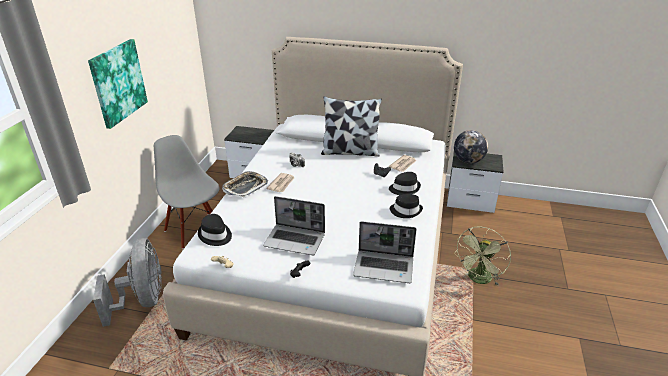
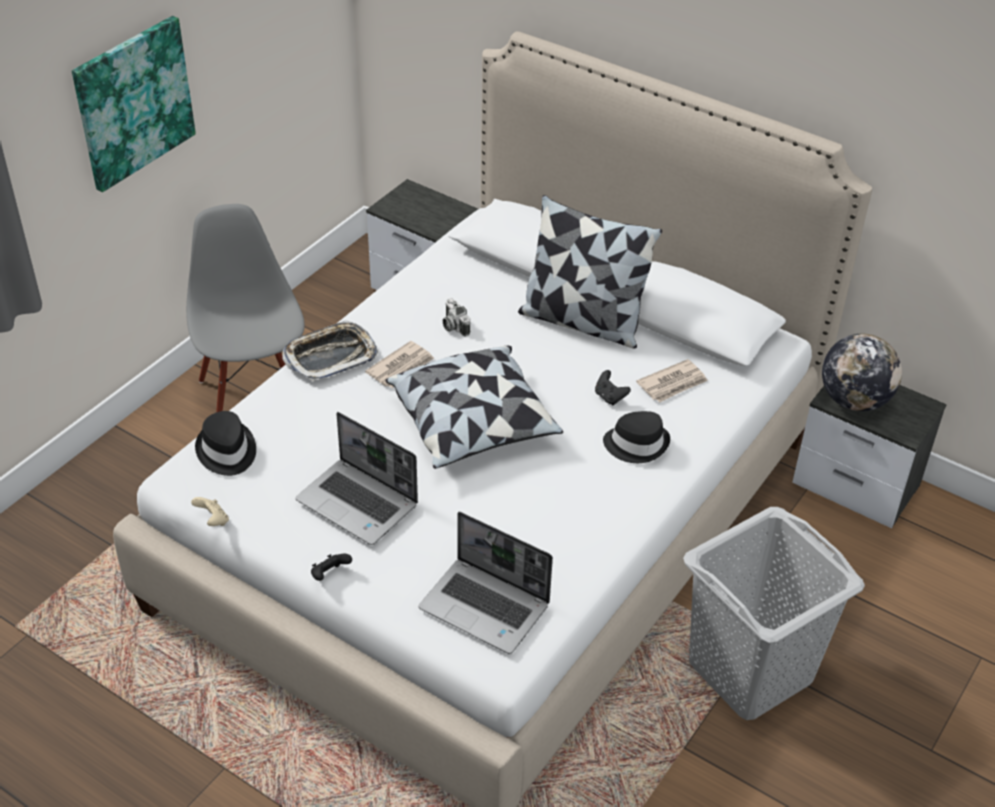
camera: 20 degrees right, 10 degrees up
grey fan [93,238,162,327] -> none
black hat [390,194,423,218] -> none
green fan [454,226,511,286] -> grey laundry basket [683,507,865,720]
none -> pillow [385,346,563,469]

